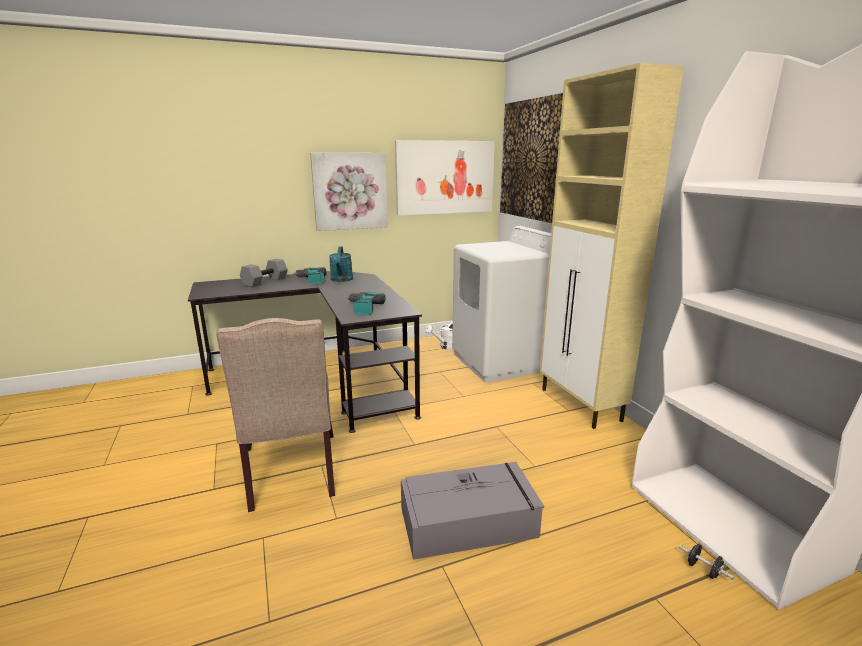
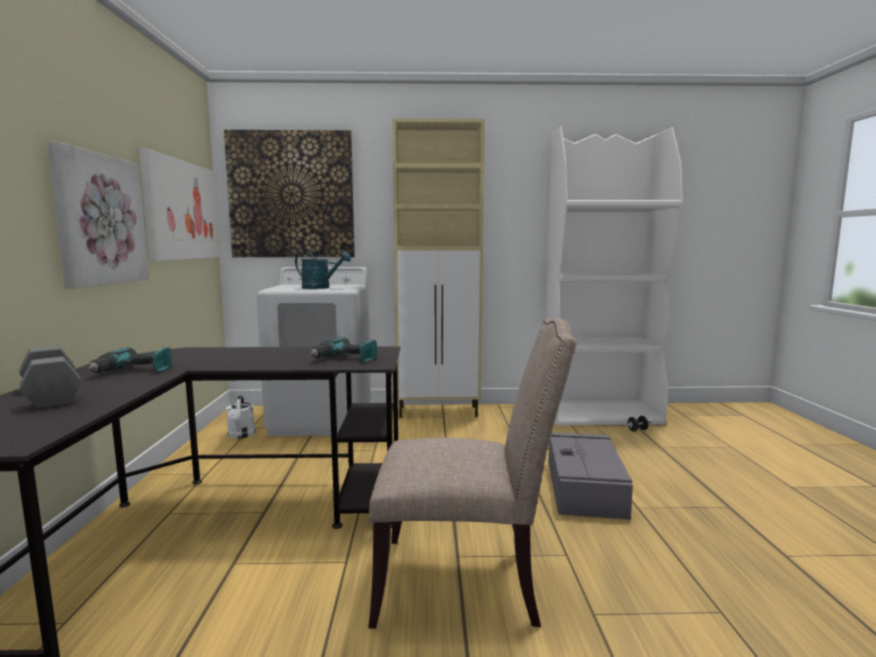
camera: 70 degrees left, 10 degrees down
turquoise watering can [329,246,353,282] -> turquoise watering can moved to [295,251,351,289]

